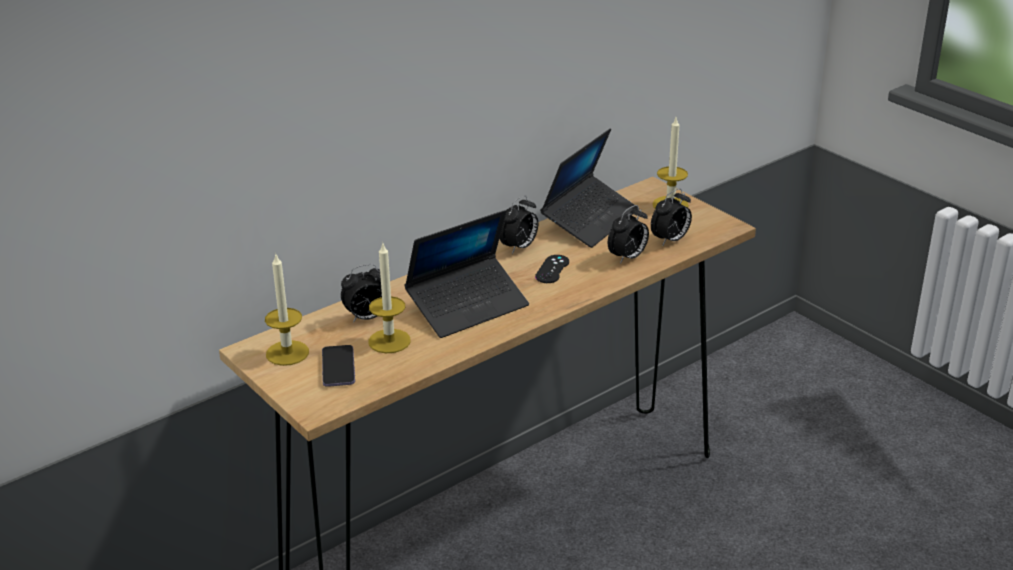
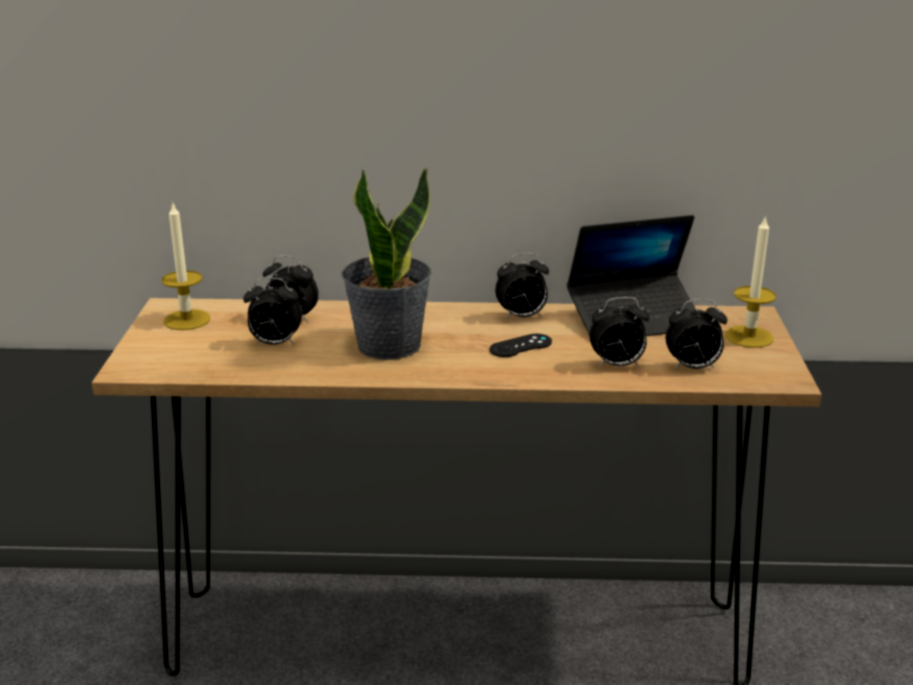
camera: 40 degrees right, 5 degrees down
phone [322,345,355,387] -> none
candle [369,244,411,353] -> alarm clock [243,278,302,345]
laptop [404,210,529,338] -> potted plant [341,166,432,360]

